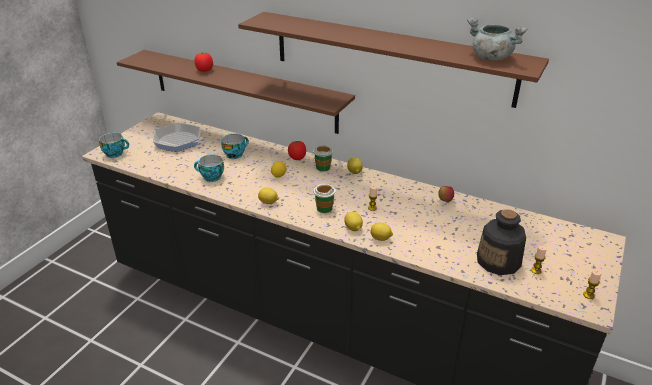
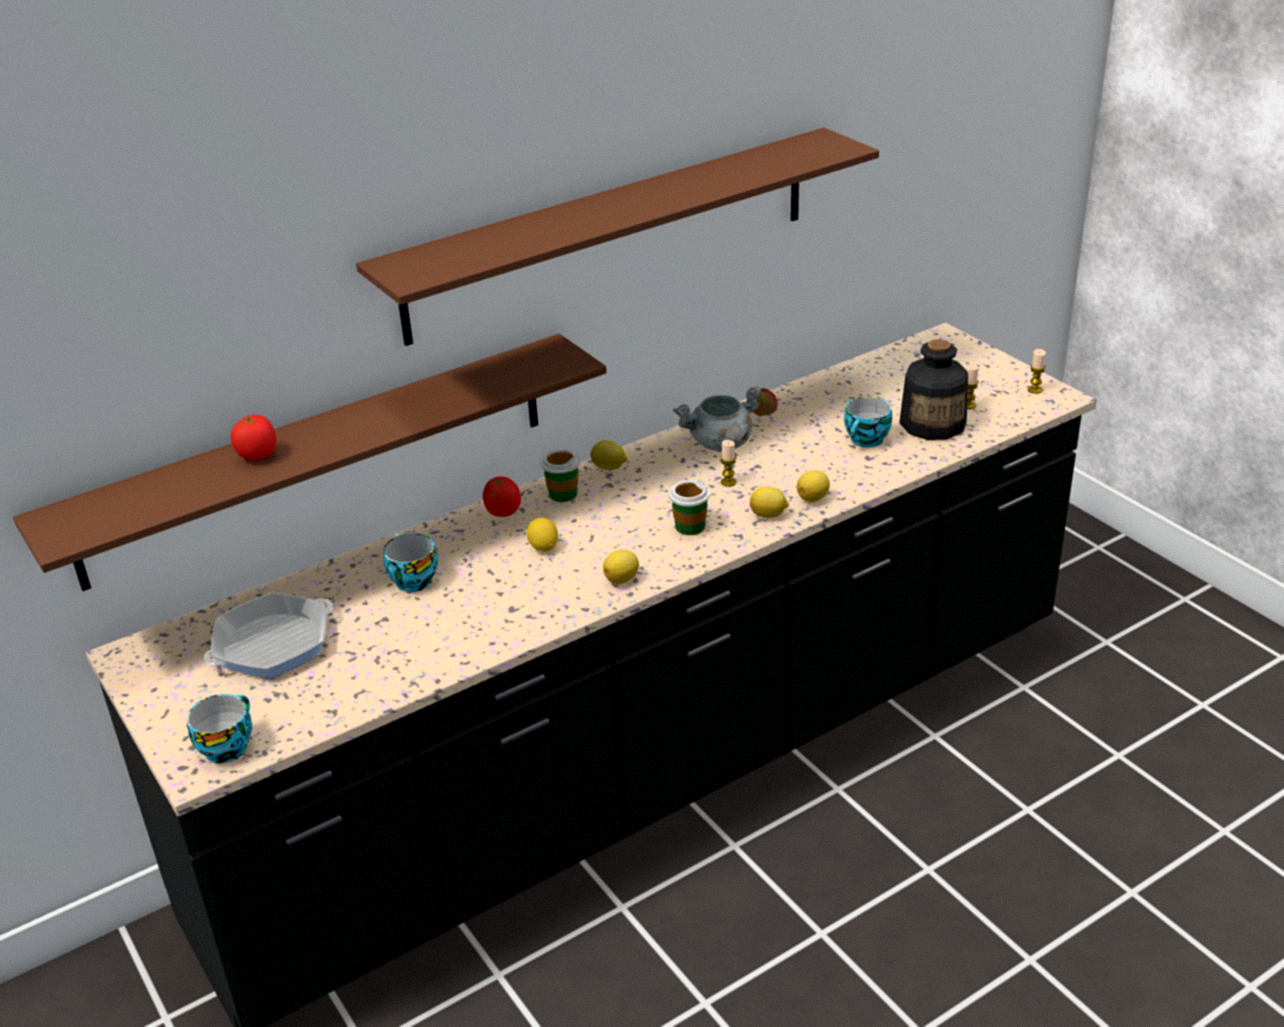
camera: 60 degrees left, 0 degrees up
cup [194,155,224,182] -> cup moved to [844,397,892,448]
grey cooking pot [467,17,527,61] -> grey cooking pot moved to [673,386,762,451]

